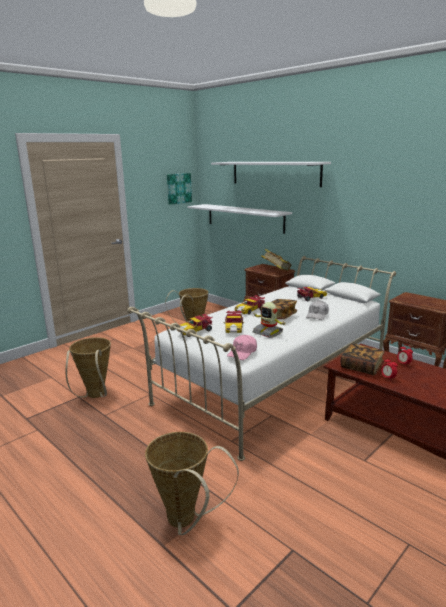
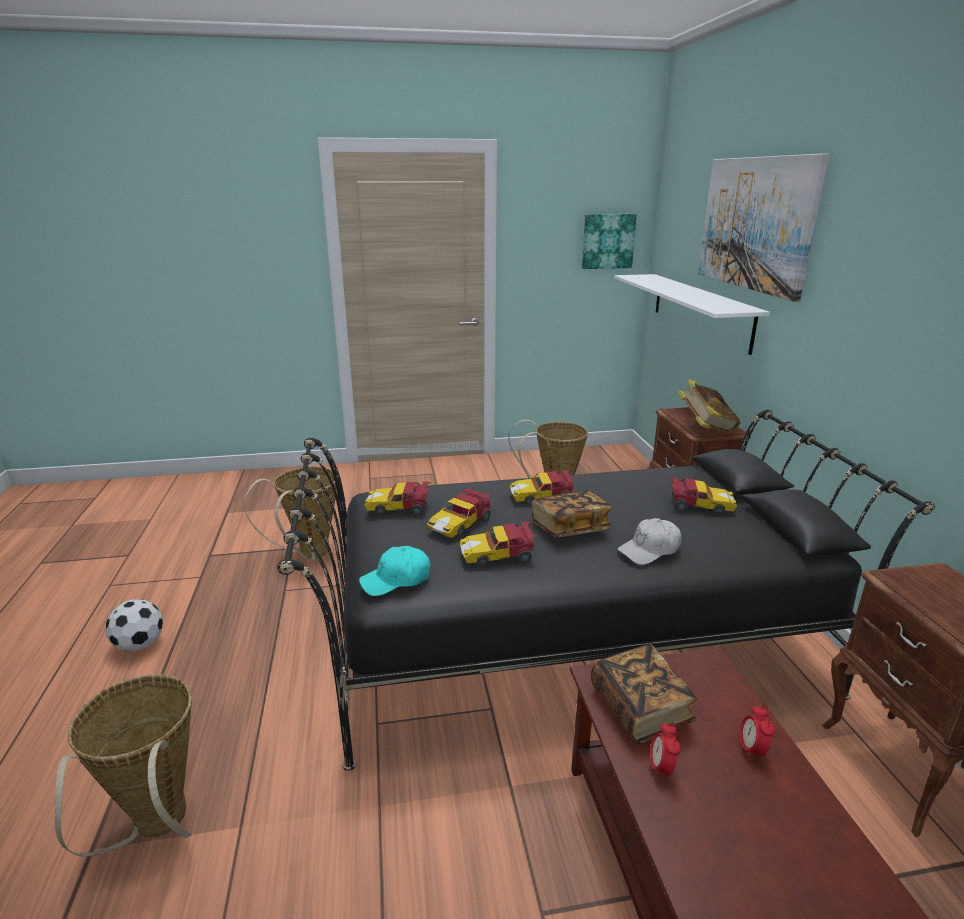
camera: 35 degrees right, 5 degrees up
white bed [127,256,396,461] -> black bed [277,410,935,771]
white shelf [211,162,331,187] -> picture [698,153,829,302]
pink cap [227,335,257,360] -> turquoise cap [359,546,430,596]
toy robot [252,302,287,338] -> toy car [460,522,538,566]
none -> football [105,599,163,651]

